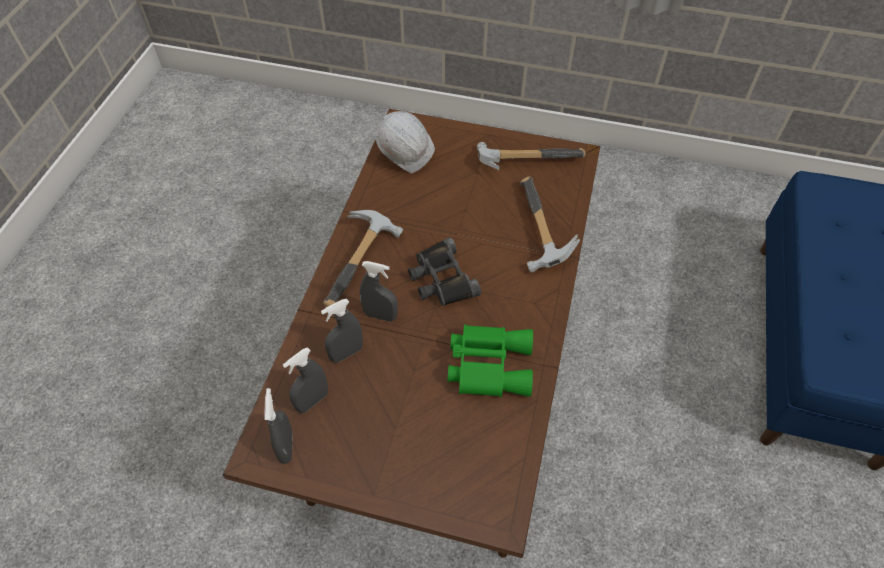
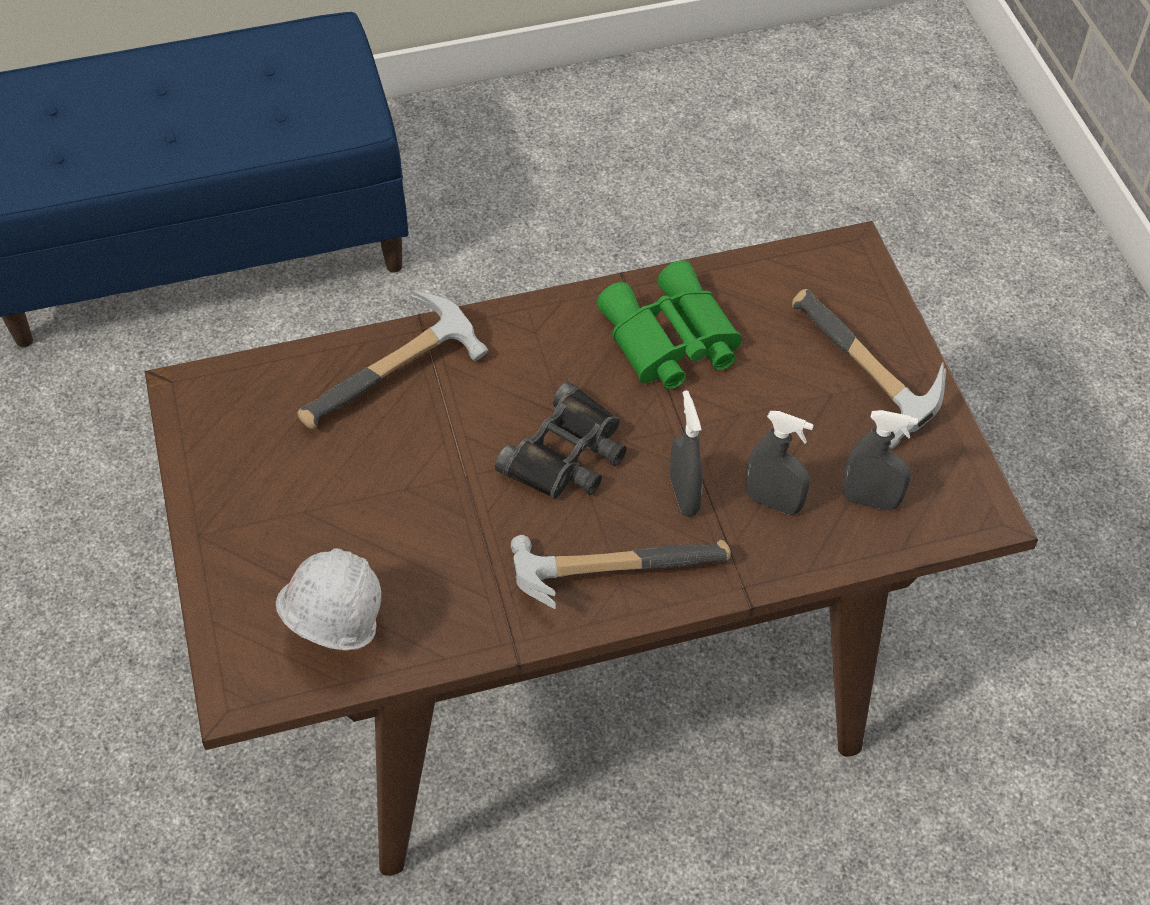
camera: 120 degrees left, 0 degrees up
grey spray bottle [264,388,293,464] -> none
hammer [477,142,586,170] -> hammer moved to [792,289,946,449]

